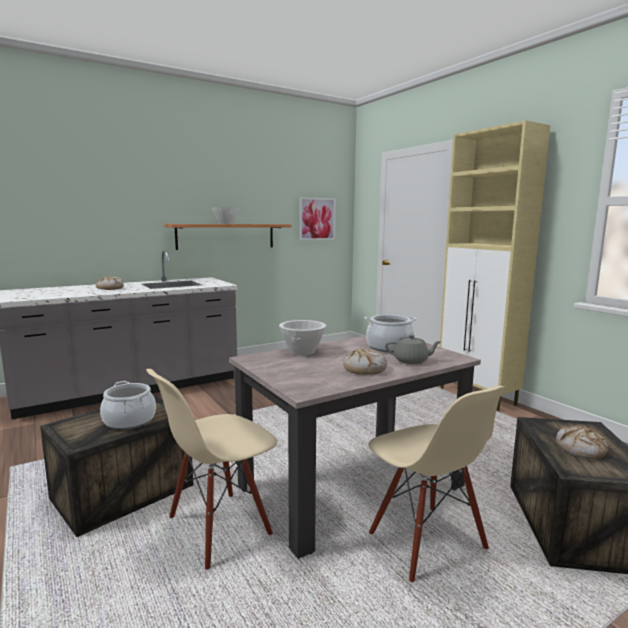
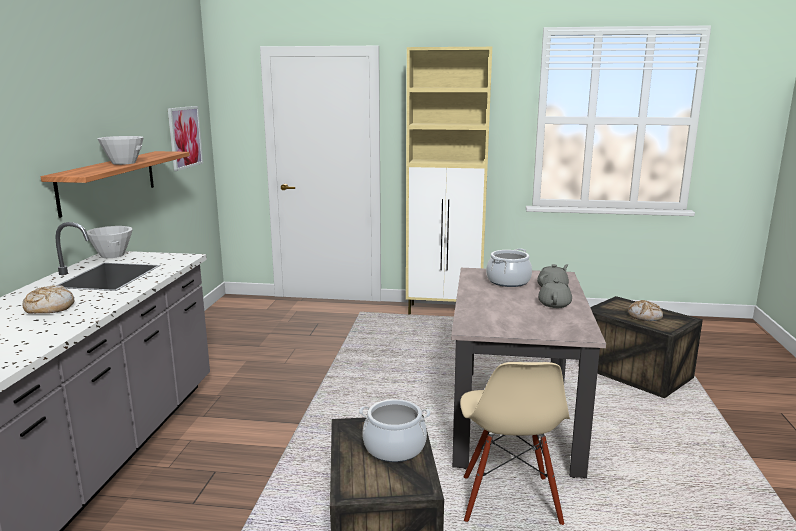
camera: 50 degrees left, 5 degrees up
white bowl [279,320,326,356] -> white bowl moved to [86,226,133,258]
bread [343,348,387,375] -> grey teapot [538,277,572,308]
beige chair [368,386,505,582] -> none

